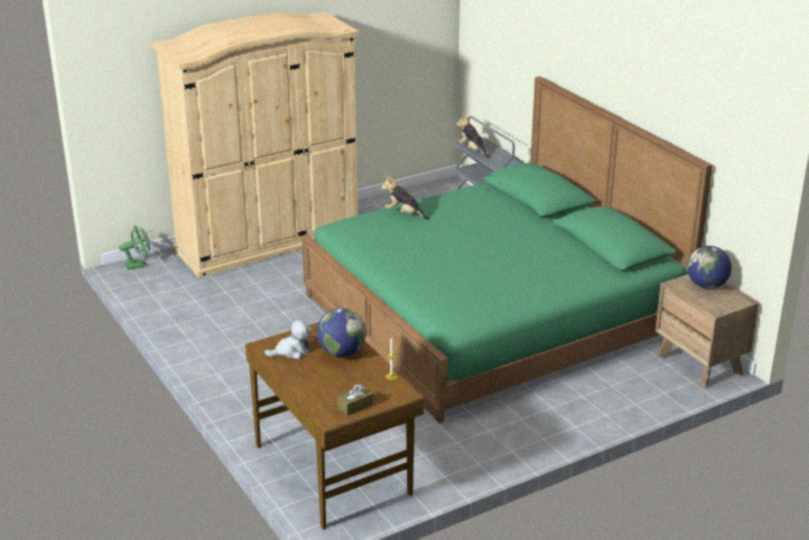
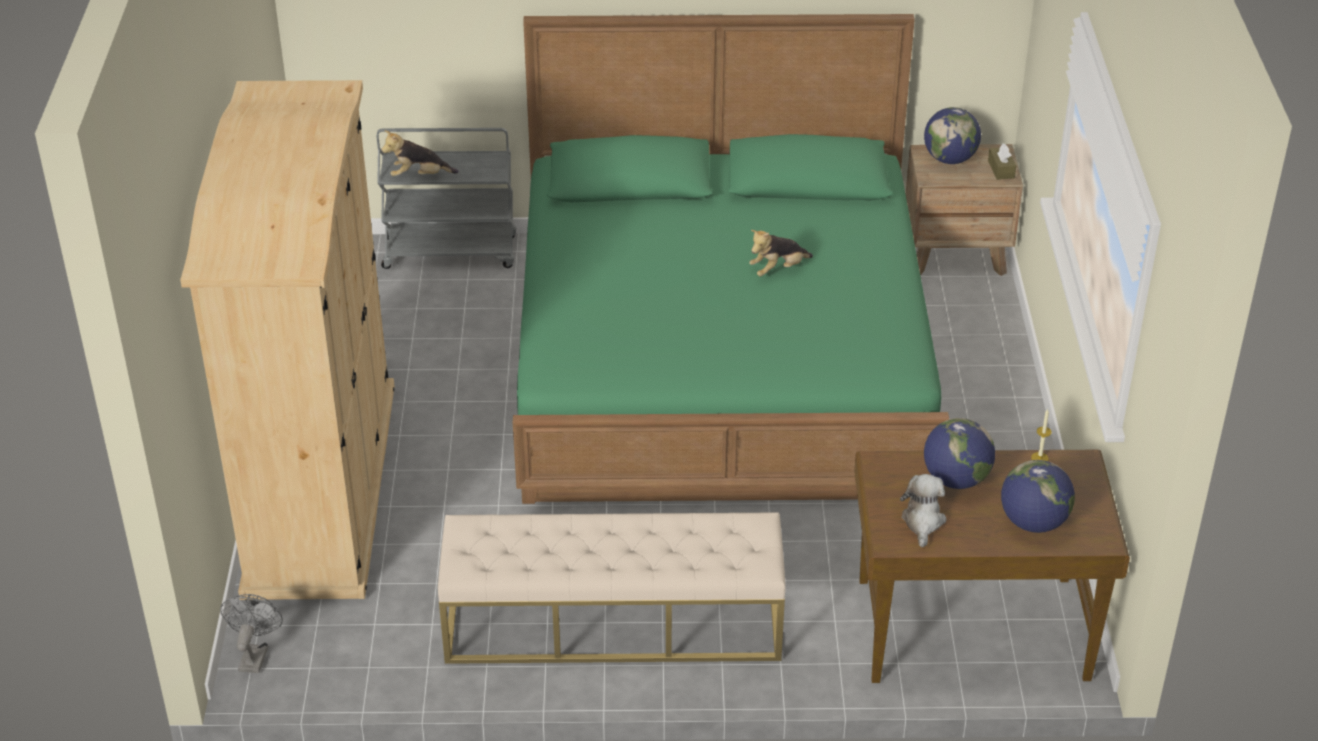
camera: 60 degrees left, 10 degrees up
green fan [119,226,150,270] -> grey fan [220,594,283,673]
brown tissue box [338,384,373,416] -> brown tissue box moved to [988,143,1016,180]
plush toy [381,175,429,220] -> plush toy moved to [749,230,813,276]
none -> beige bench [438,512,786,664]
none -> globe [1001,460,1075,533]

